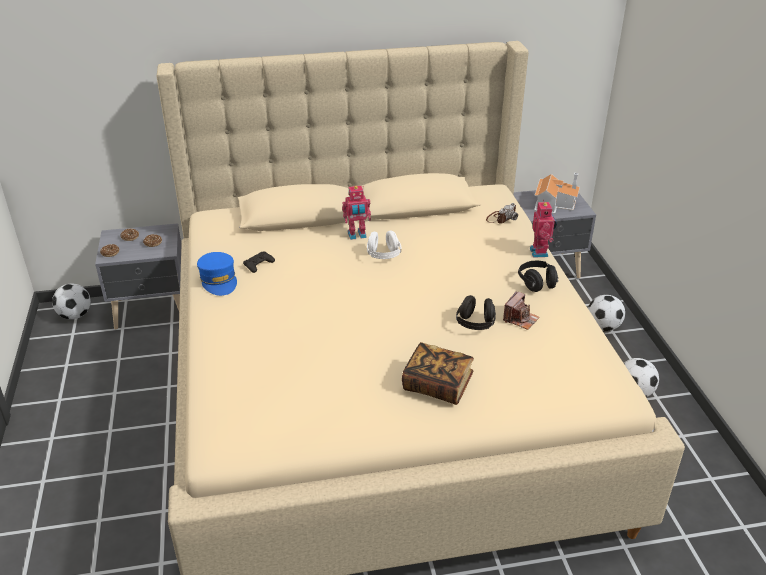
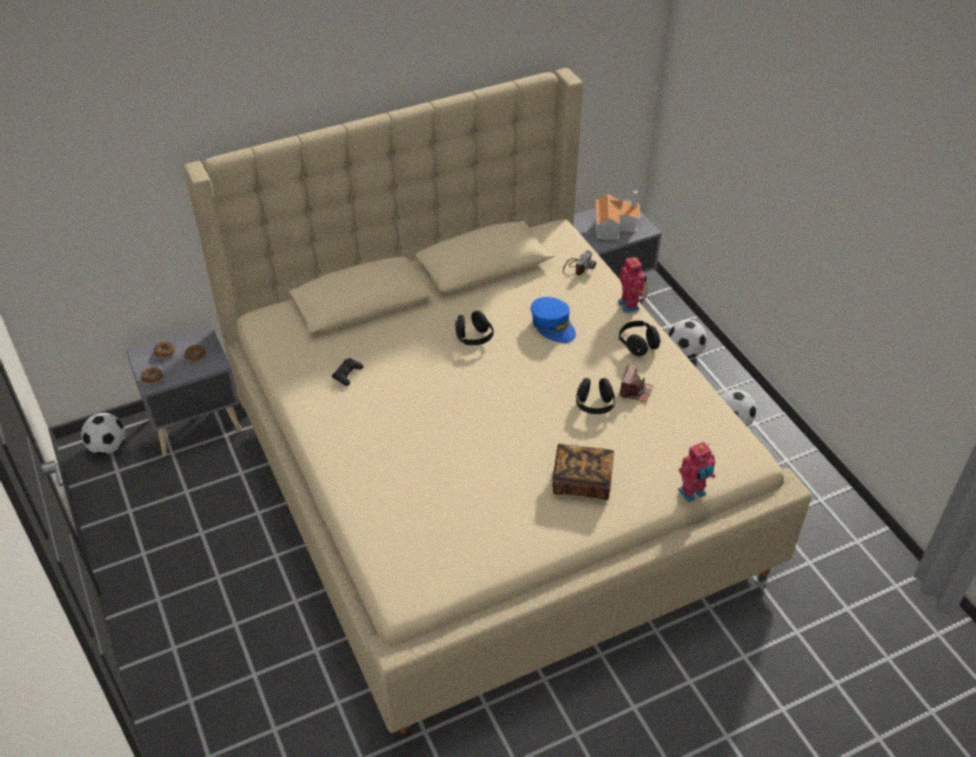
camera: 15 degrees left, 10 degrees up
blue cap [197,252,237,296] -> blue cap moved to [531,297,576,343]
toy robot [342,186,371,240] -> toy robot moved to [678,442,715,503]
white headphones [367,230,401,259] -> black headphones [455,311,494,346]

